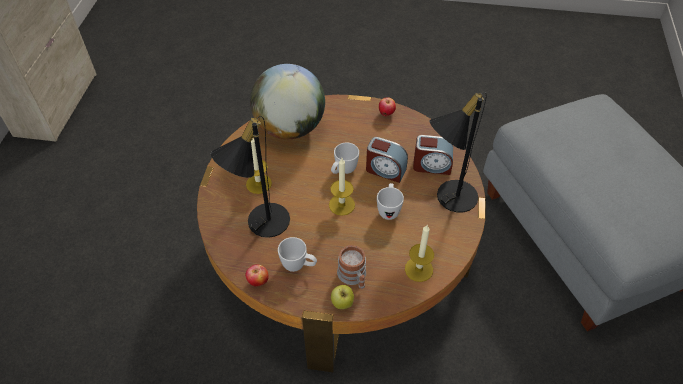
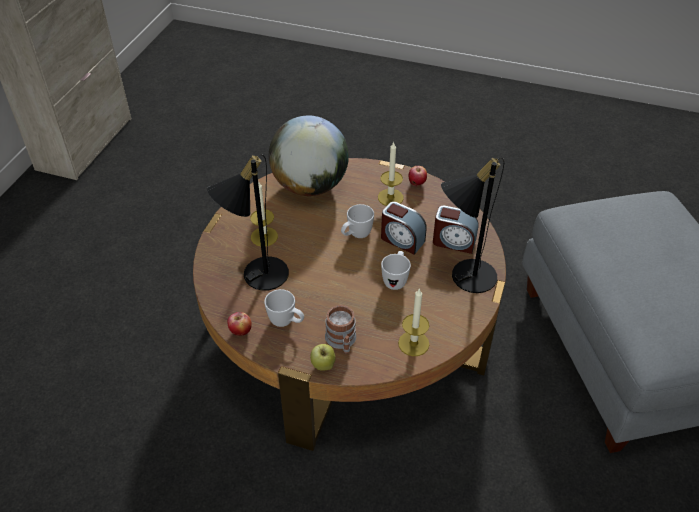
camera: 10 degrees right, 5 degrees down
candle [329,158,355,216] -> candle moved to [378,141,404,206]

